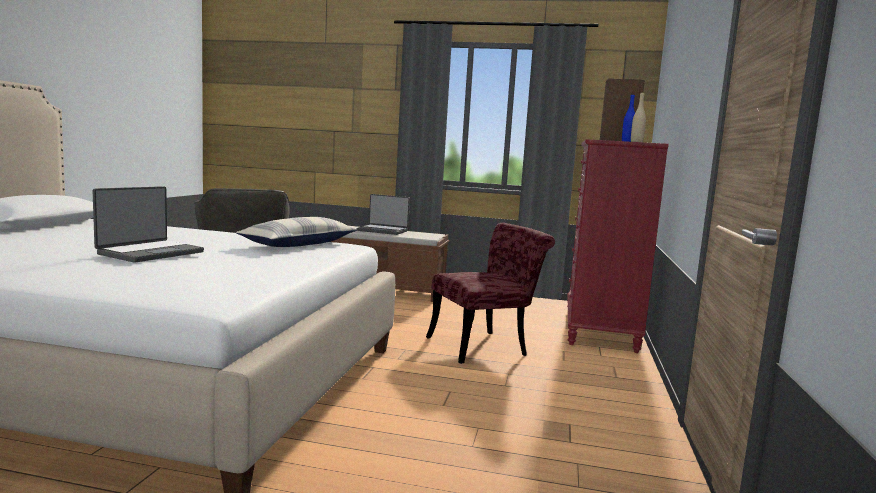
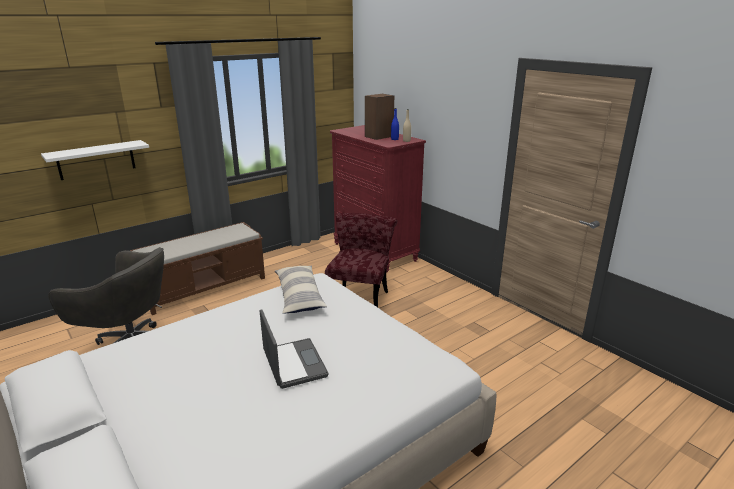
camera: 50 degrees left, 15 degrees up
laptop [357,194,410,235] -> none
none -> white shelf [41,140,149,180]

